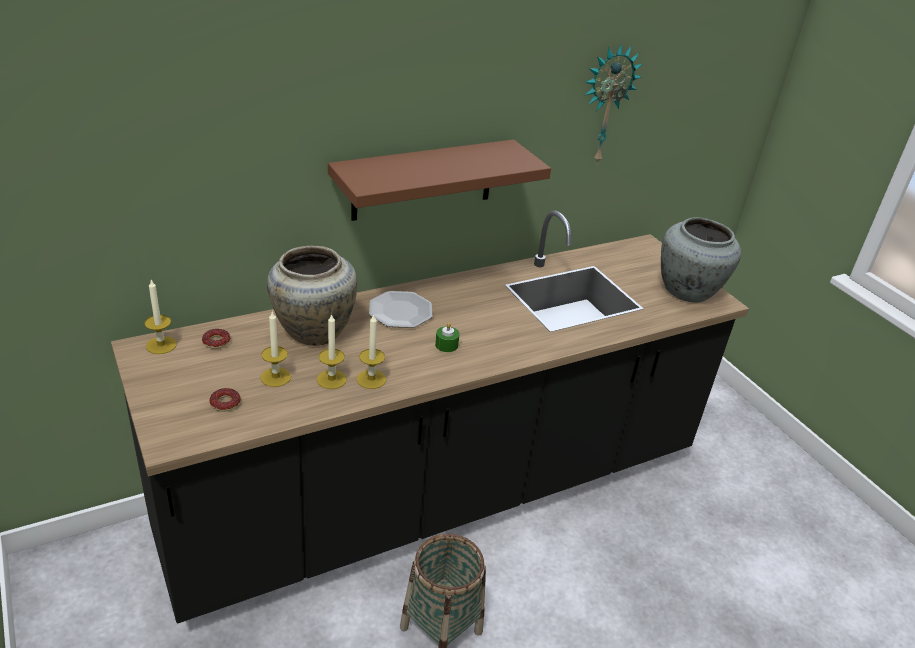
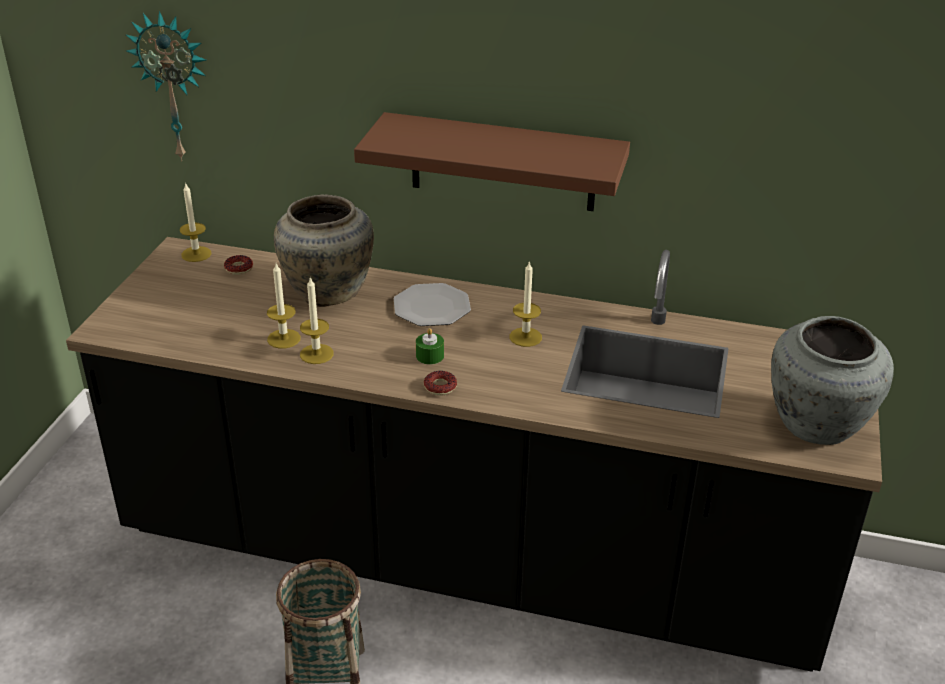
camera: 45 degrees right, 0 degrees up
donut [210,388,241,412] -> donut moved to [424,371,457,396]
candle [261,312,291,387] -> candle moved to [510,261,542,347]
wall clock [585,44,642,165] -> wall clock moved to [125,11,206,161]

